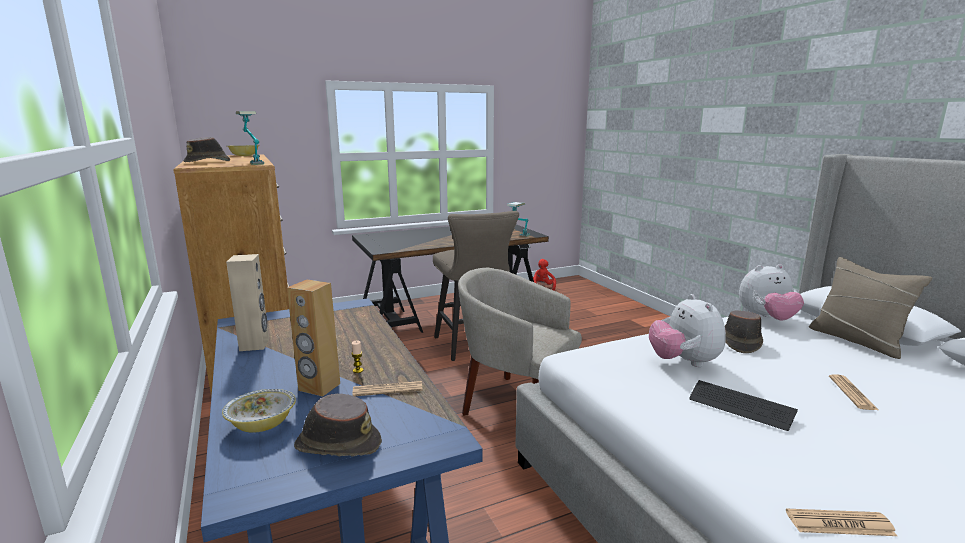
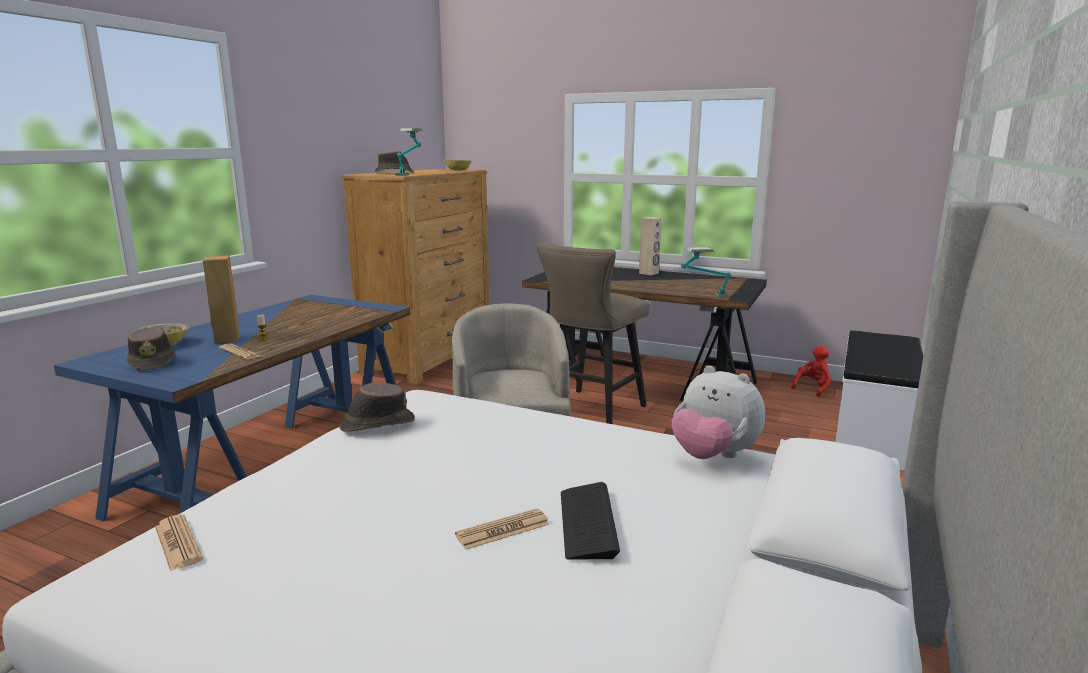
camera: 50 degrees right, 0 degrees up
beige speaker [226,254,269,351] -> beige speaker moved to [639,217,662,275]
plush toy [649,294,726,367] -> none
keyboard [689,380,798,431] -> keyboard moved to [561,482,620,560]
brown hat [725,310,763,353] -> brown hat moved to [339,383,415,432]
beige pillow [809,257,932,359] -> none
none -> white bench [836,330,923,471]

